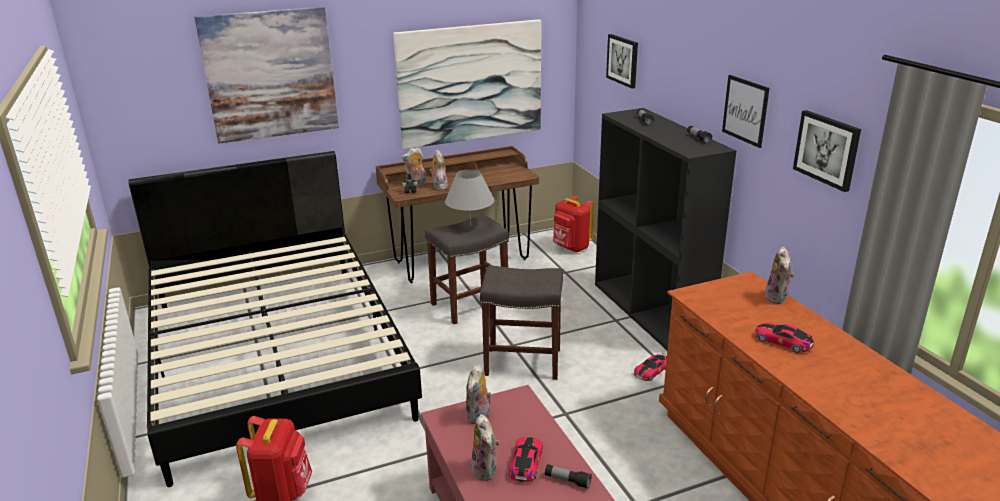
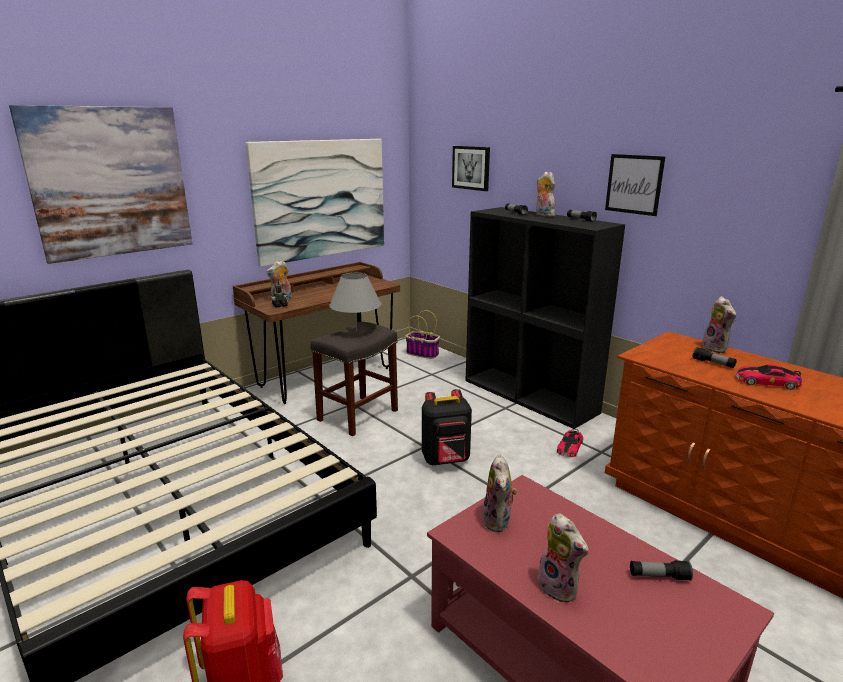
camera: 20 degrees left, 5 degrees down
plush toy [430,149,448,190] -> plush toy moved to [536,172,555,217]
grey stool [480,266,563,380] -> black backpack [422,389,472,465]
toy car [509,437,543,482] -> none
red backpack [553,195,594,252] -> basket [406,310,440,359]
picture [793,110,861,192] -> none
none -> flashlight [693,347,737,368]

